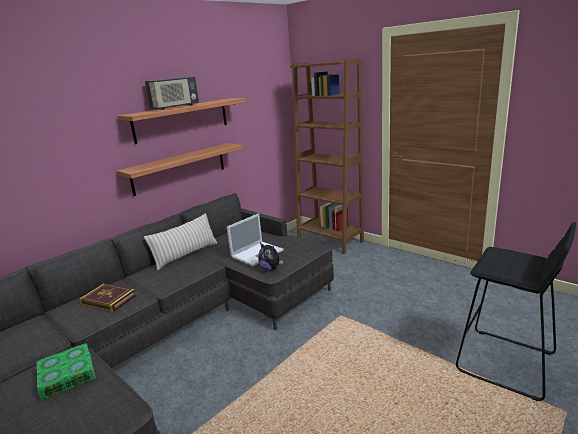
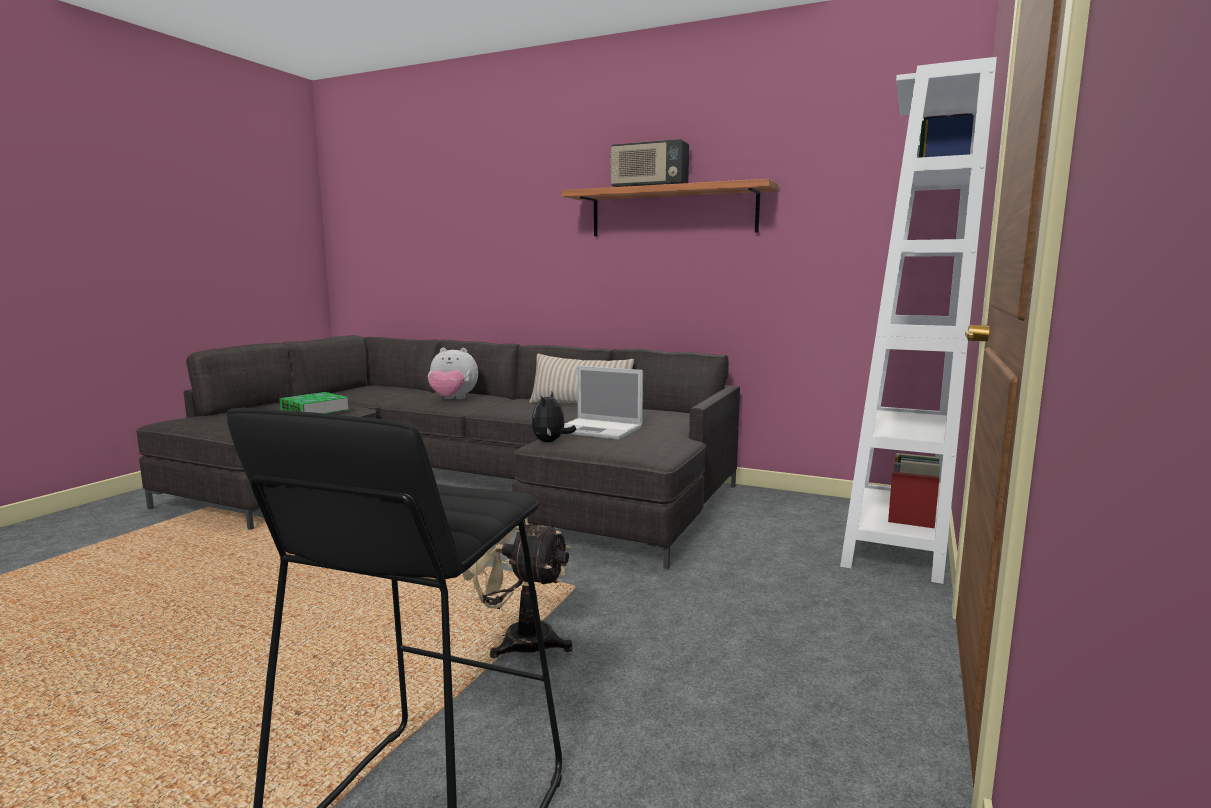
camera: 70 degrees right, 10 degrees down
book [80,283,136,312] -> plush toy [428,348,478,399]
shelf [117,143,243,196] -> none
brown bookcase [290,58,364,254] -> white bookcase [840,57,997,584]
none -> beige fan [456,517,572,658]

